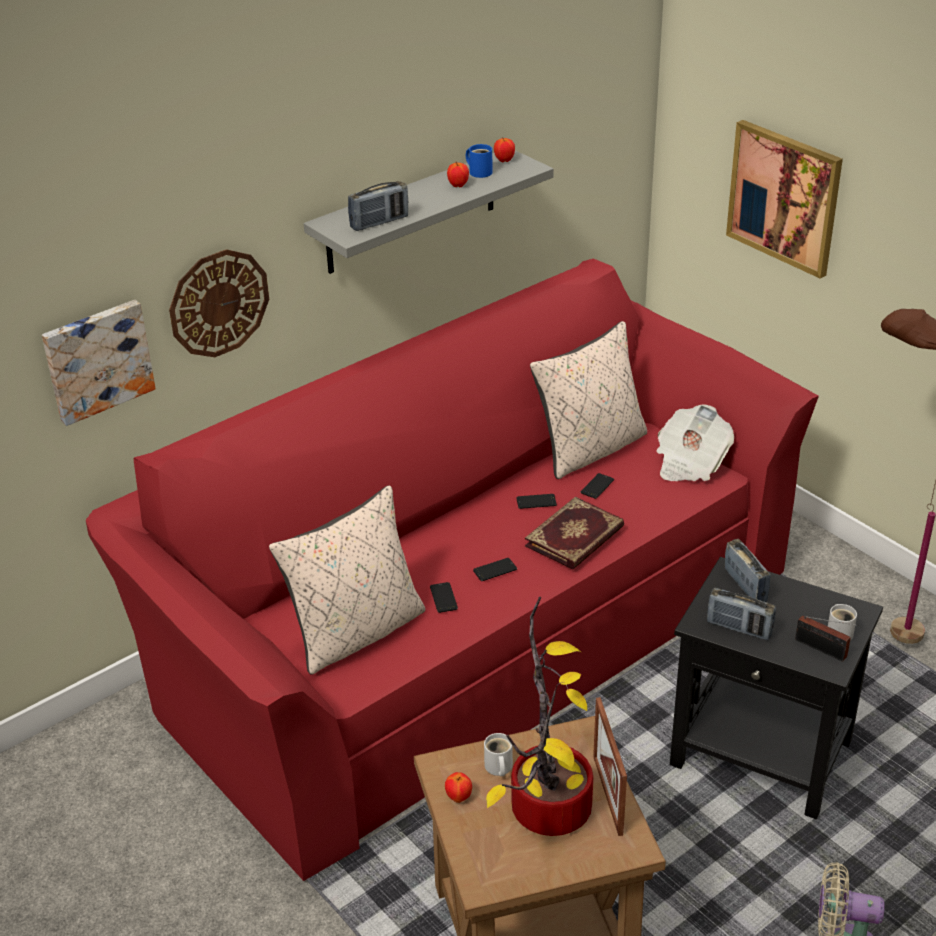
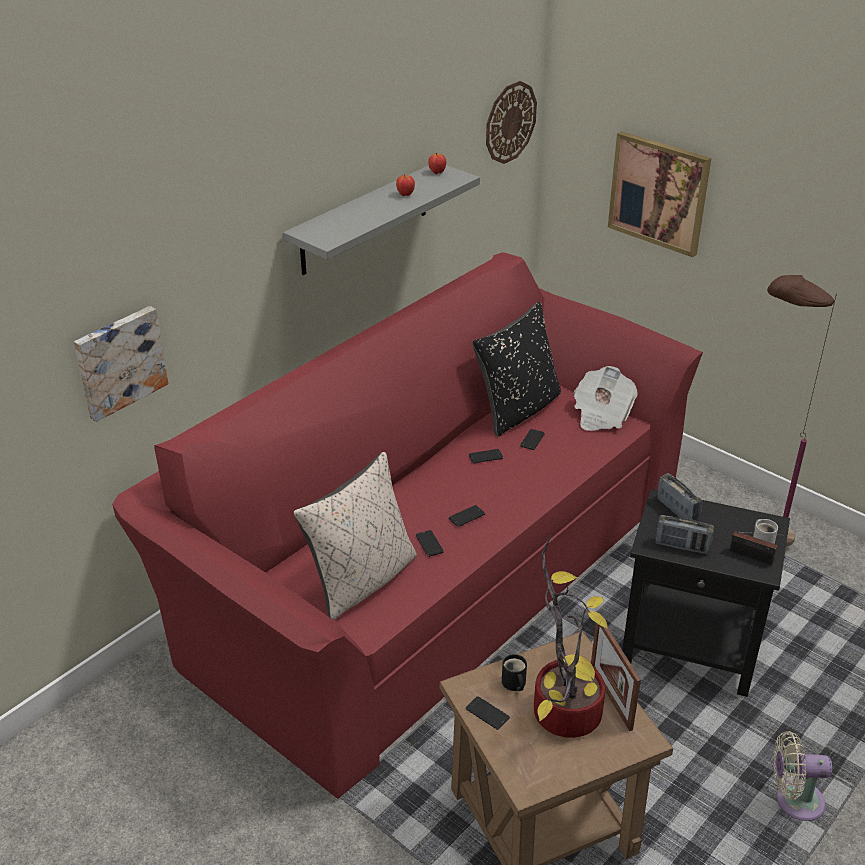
camera: 10 degrees left, 0 degrees up
wall clock [169,249,269,357] -> wall clock moved to [486,81,537,164]
radio [348,181,408,231] -> none
apple [445,772,472,803] -> phone [466,696,510,730]
blue mug [466,144,493,178] -> none
white mug [484,733,513,776] -> black mug [502,654,527,691]
book [525,497,624,569] -> none
beige pillow [530,321,647,479] -> black pillow [473,302,561,436]

